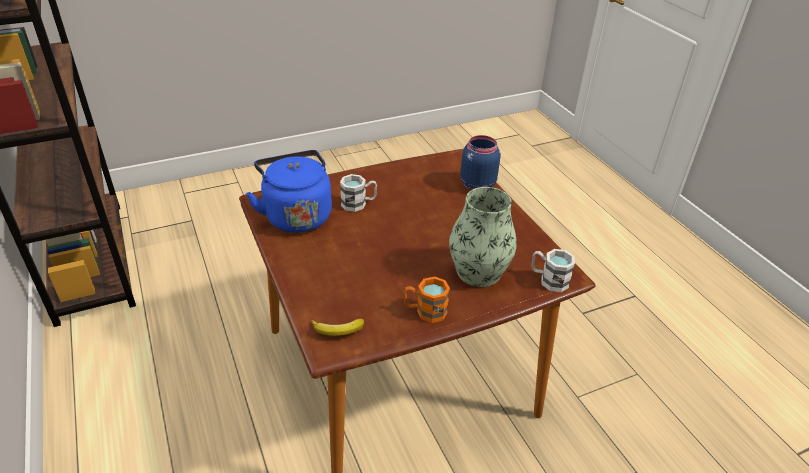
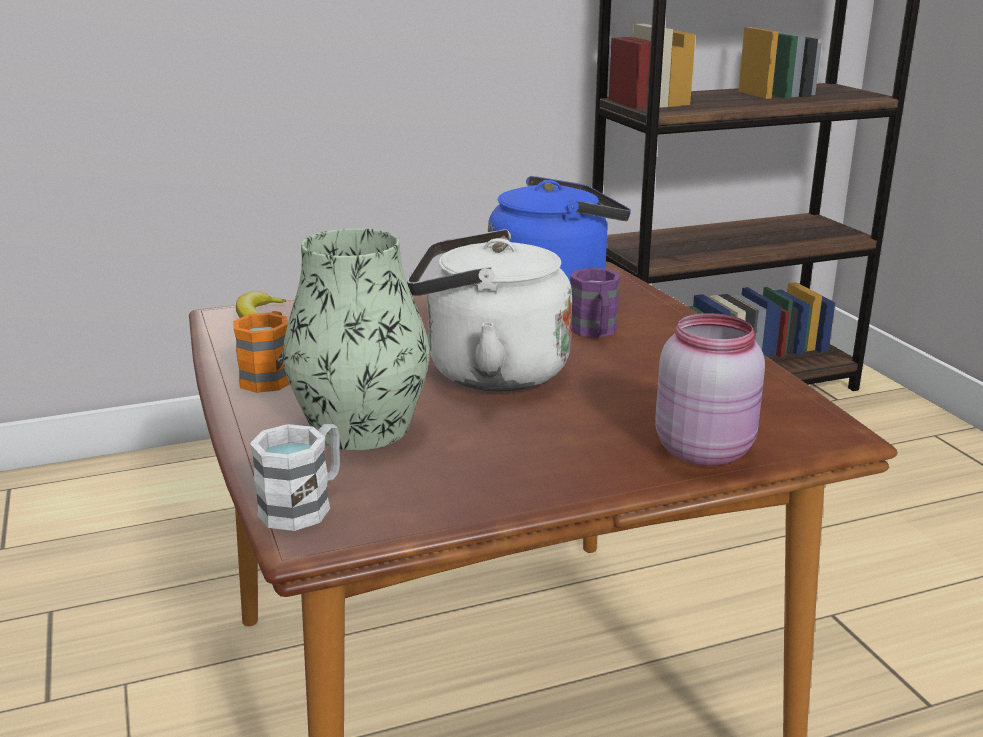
camera: 95 degrees right, 15 degrees down
white mug [340,174,377,212] -> purple mug [570,268,620,338]
blue jar [460,135,501,190] -> pink jar [655,313,765,466]
none -> white kettle [407,230,572,391]

